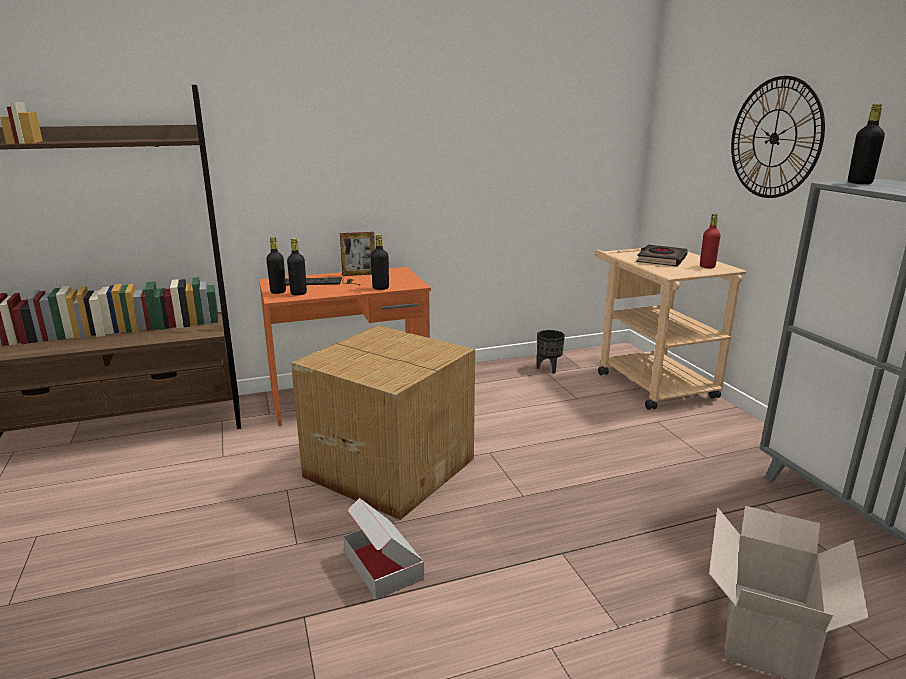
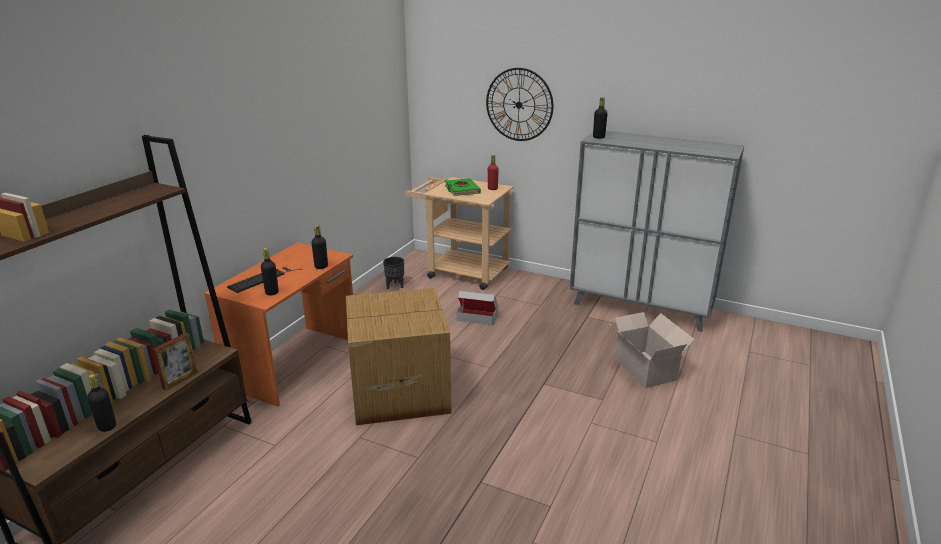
camera: 45 degrees left, 5 degrees up
black bottle [266,237,286,294] -> black bottle moved to [87,374,116,432]
picture frame [340,232,375,276] -> picture frame moved to [152,332,198,391]
cardboard box [344,498,424,599] -> cardboard box moved to [456,290,498,325]
black book [636,245,688,266] -> green book [445,178,481,196]

